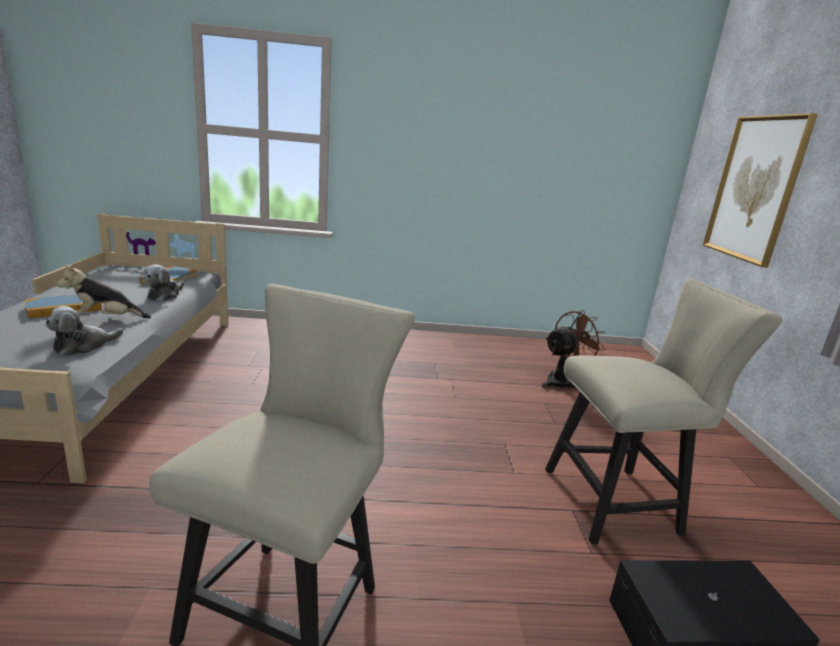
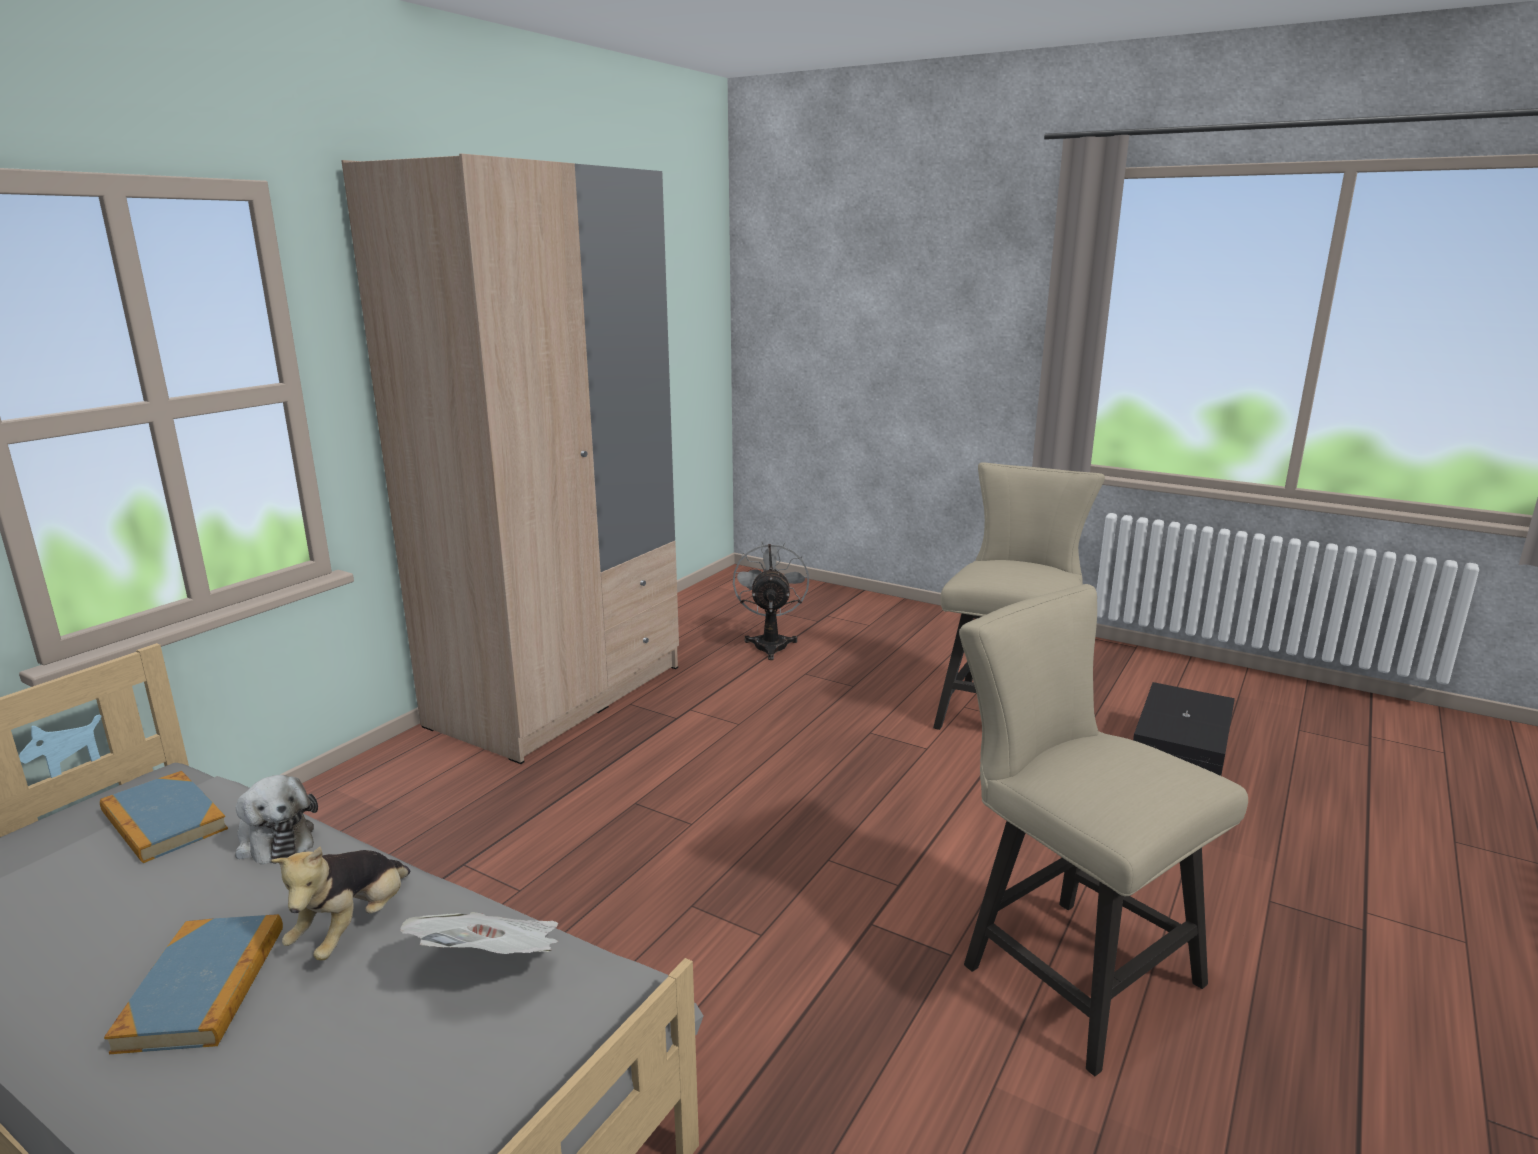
camera: 55 degrees left, 0 degrees up
plush toy [45,306,123,356] -> newspaper [400,912,558,954]
brown fan [542,310,605,390] -> grey fan [733,541,809,660]
picture [703,113,818,268] -> none
none -> beige wardrobe [341,154,679,764]

